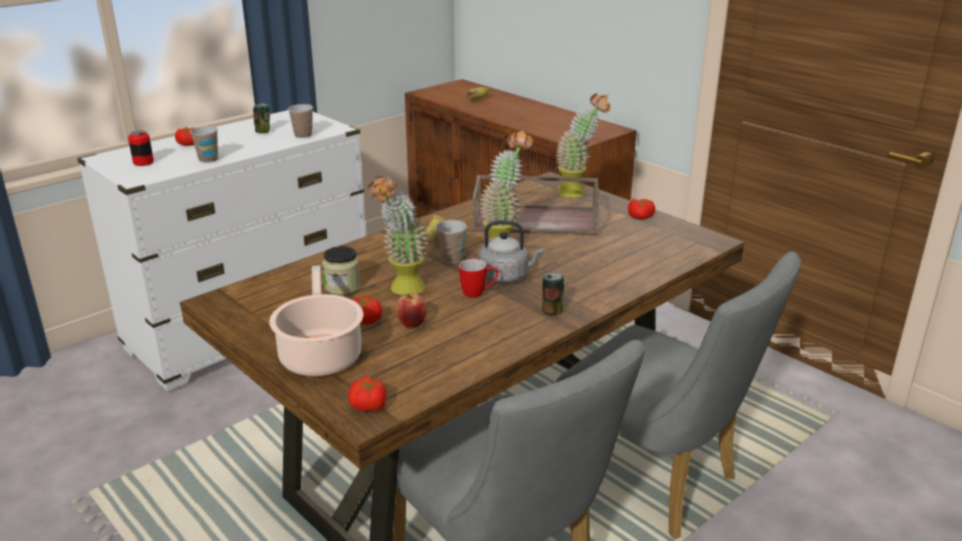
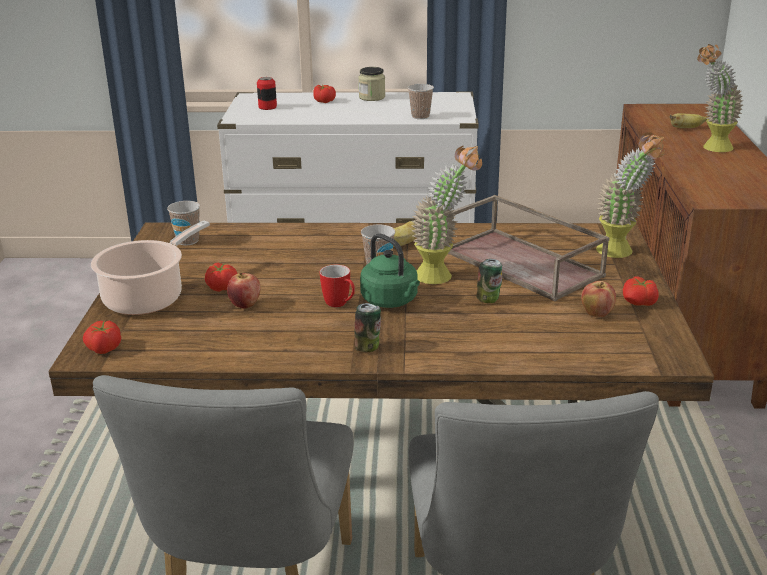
camera: 45 degrees right, 0 degrees up
cup [190,126,218,163] -> cup moved to [167,201,200,245]
can [253,103,270,133] -> can moved to [476,259,502,303]
jar [322,246,361,295] -> jar moved to [358,67,385,101]
potted plant [368,175,428,295] -> potted plant moved to [697,44,743,152]
grey kettle [478,220,544,283] -> green kettle [360,234,420,308]
none -> apple [581,281,616,317]

